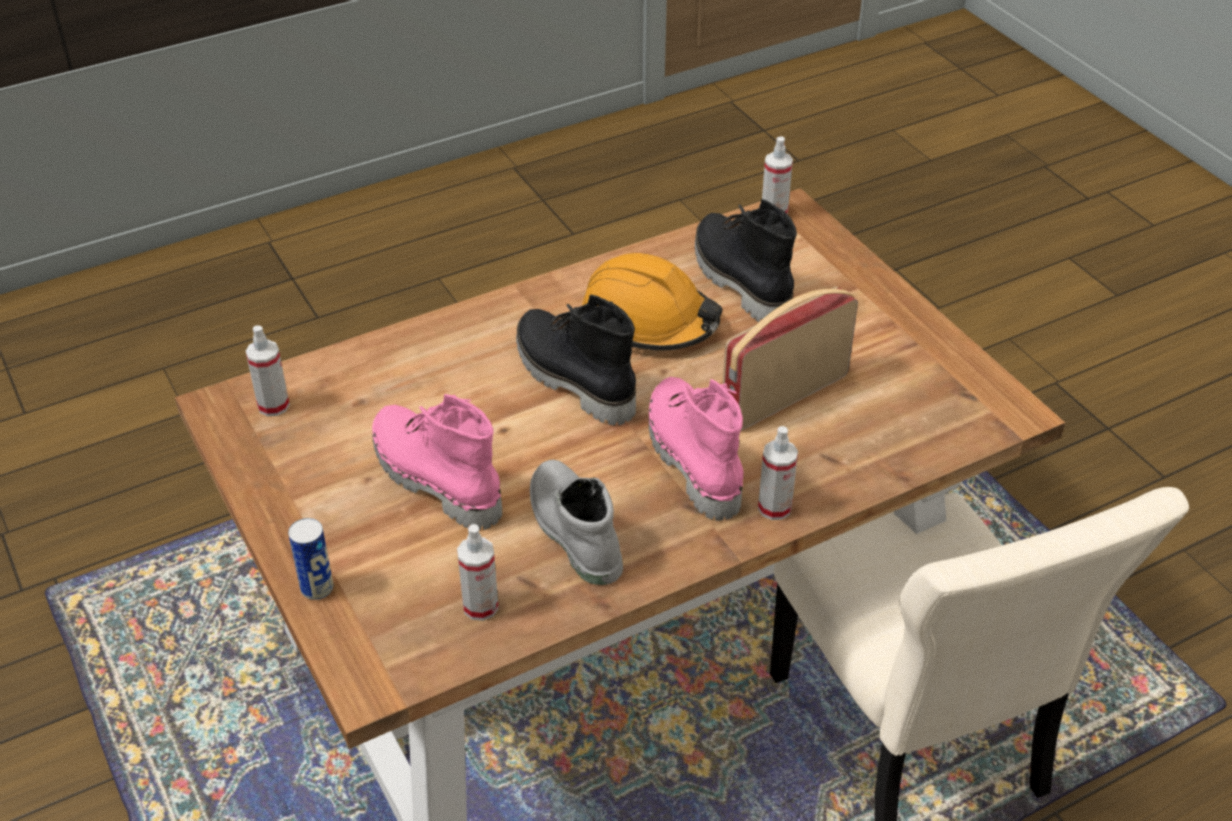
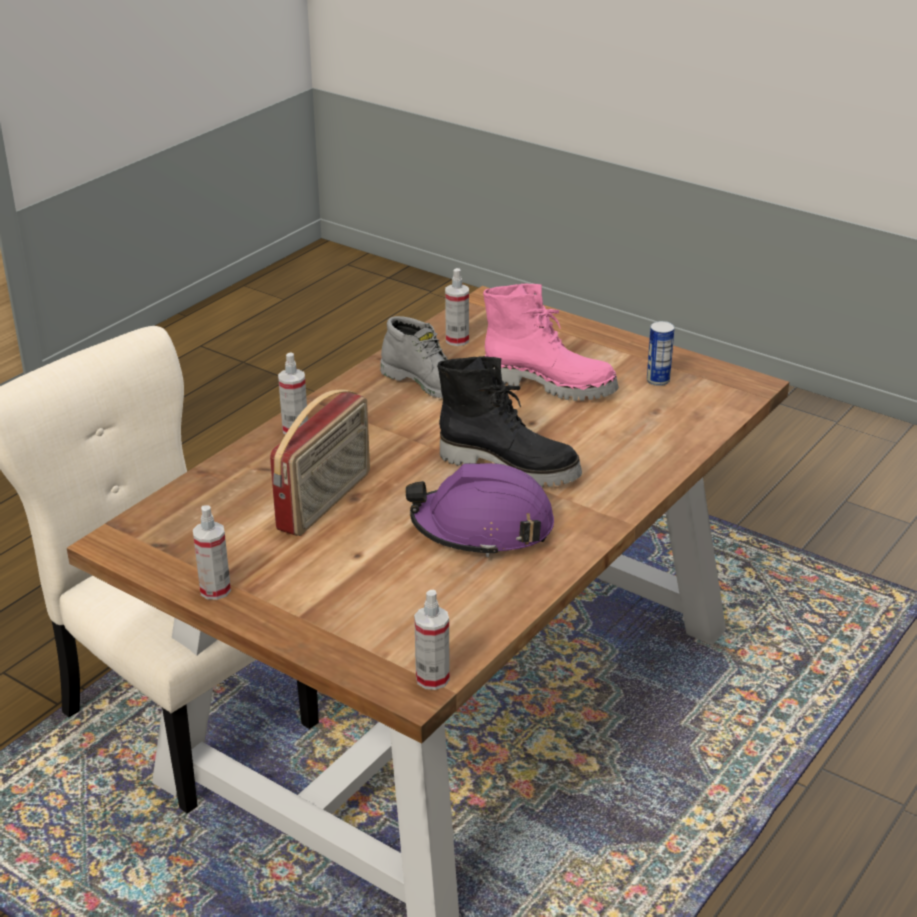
camera: 155 degrees right, 10 degrees down
spray bottle [246,325,290,416] -> spray bottle moved to [193,505,231,600]
can [288,518,333,600] -> can moved to [647,321,675,386]
orange hard hat [582,253,723,351] -> purple hard hat [405,463,554,557]
pink boot [649,377,743,521] -> none
black boot [695,199,797,322] -> none

